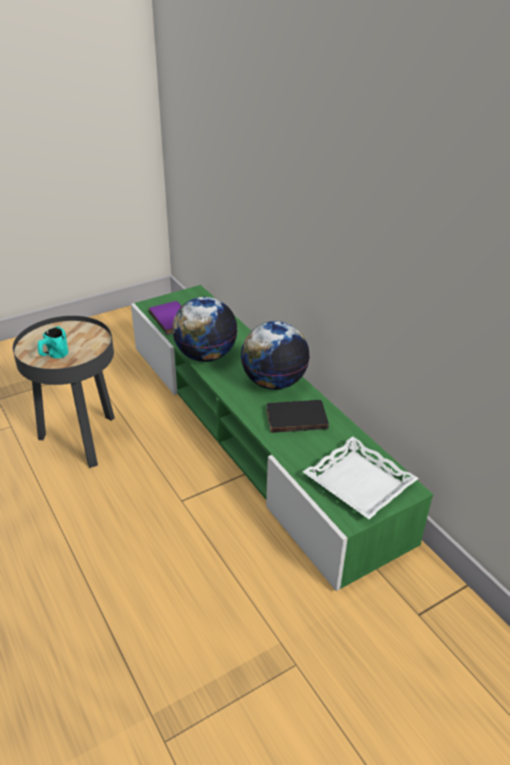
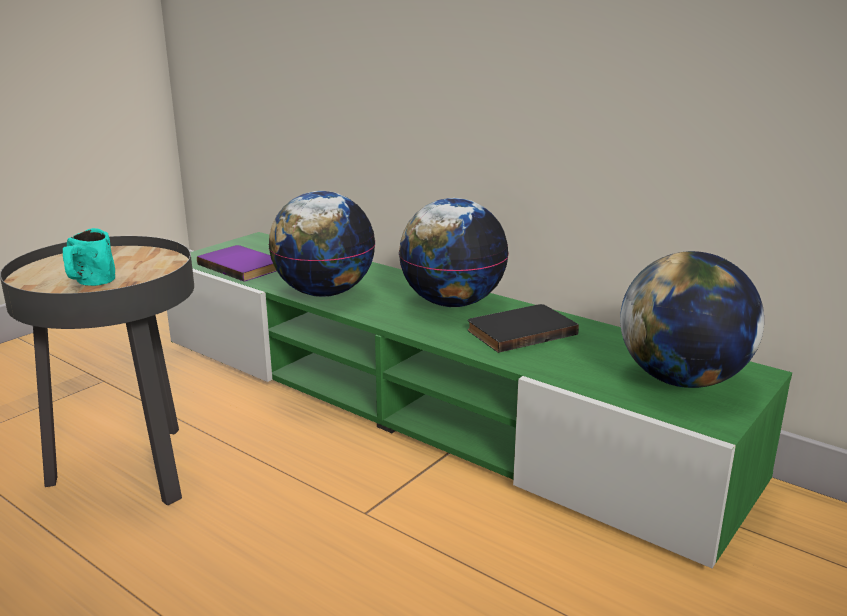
camera: 20 degrees left, 15 degrees down
white tray [302,436,419,519] -> globe [620,251,764,388]

